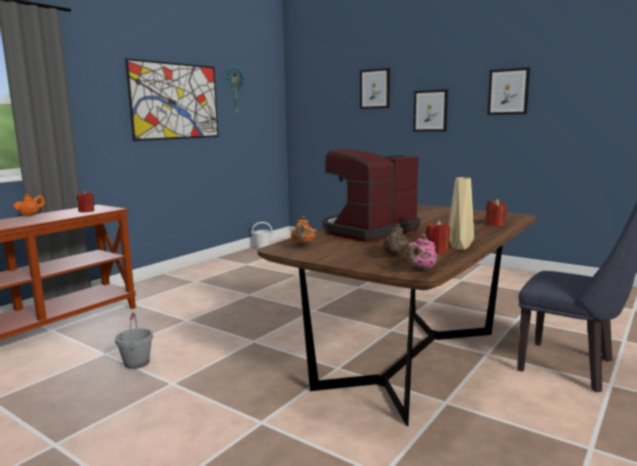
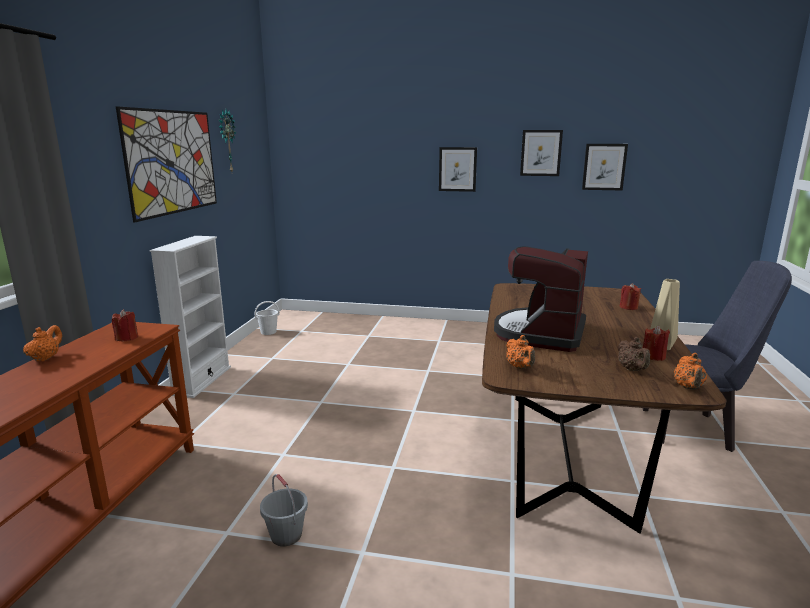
camera: 25 degrees left, 5 degrees up
picture [360,68,390,109] -> picture moved to [582,144,628,191]
pink teapot [406,234,437,271] -> orange teapot [674,353,707,390]
none -> white bookcase [150,236,231,398]

